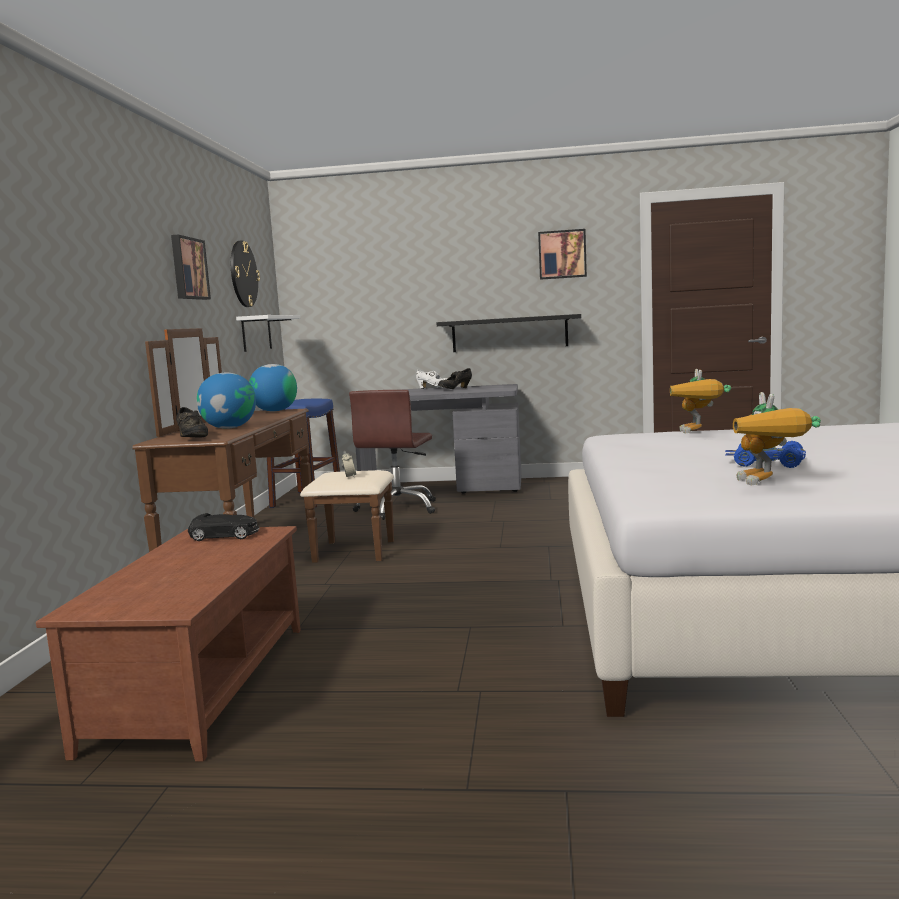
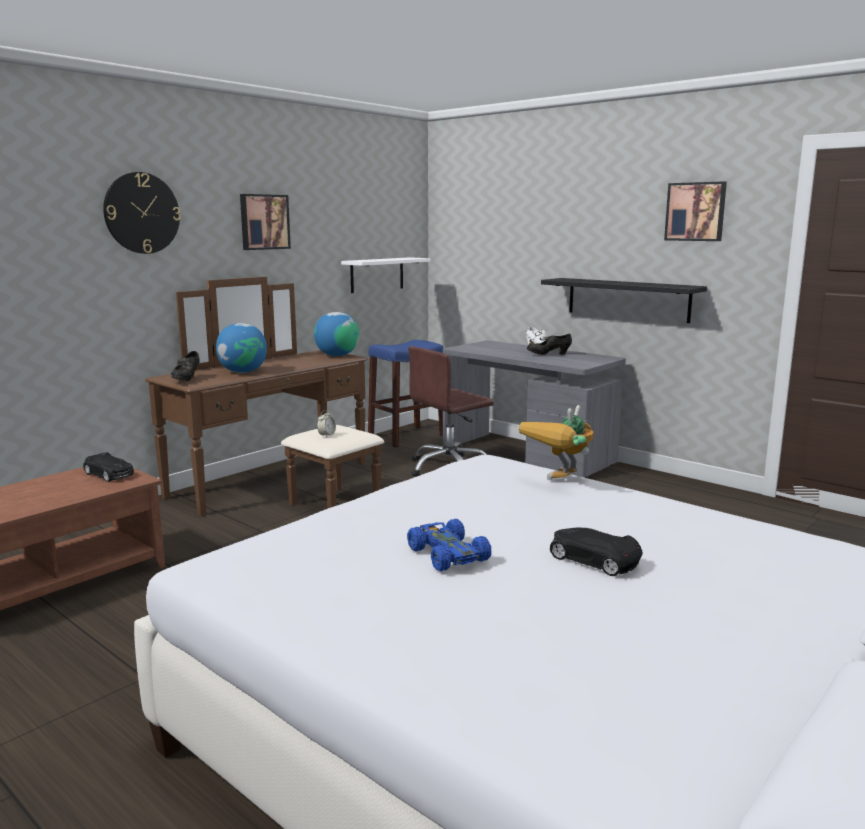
camera: 35 degrees right, 5 degrees up
wall clock [231,241,260,307] -> wall clock moved to [103,172,181,254]
toy robot [733,392,821,485] -> none
none -> black toy car [550,527,643,576]

